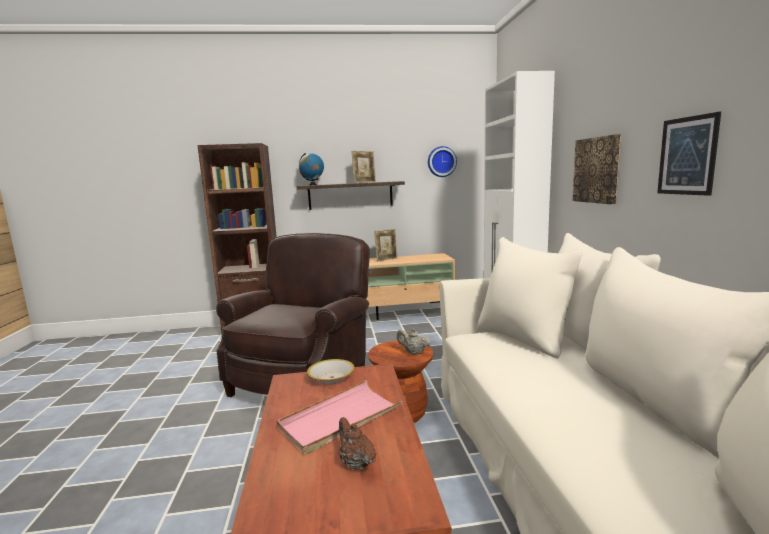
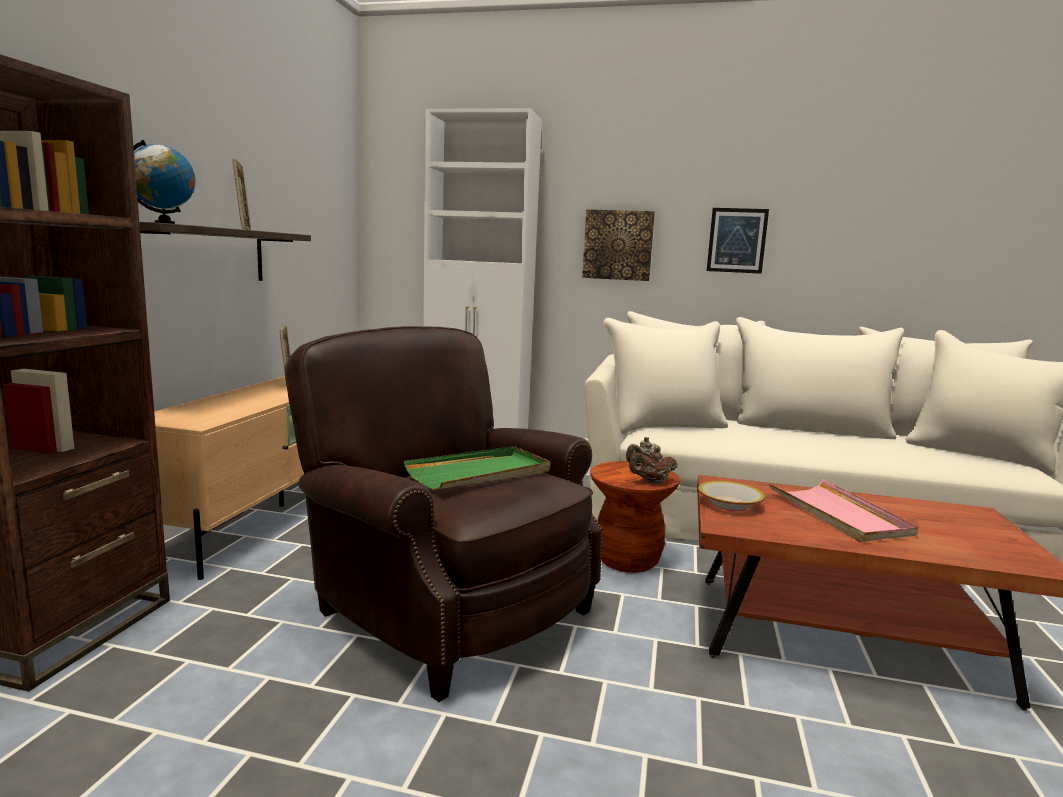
camera: 70 degrees left, 0 degrees up
brown teapot [339,417,376,469] -> brown teapot moved to [629,448,678,484]
wall clock [428,146,457,177] -> none
none -> green tray [404,446,550,490]

